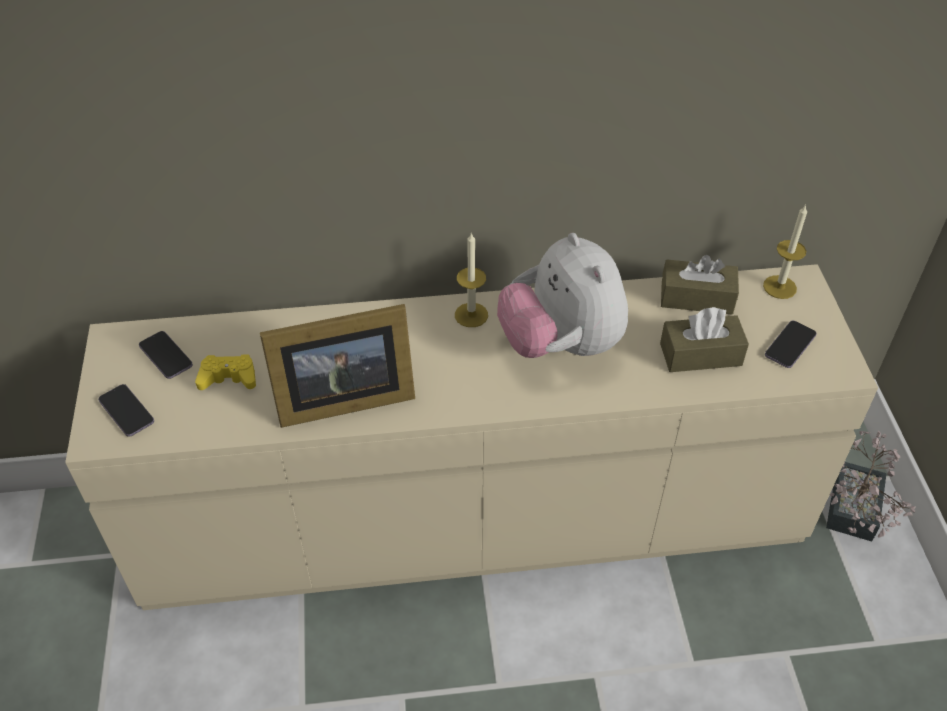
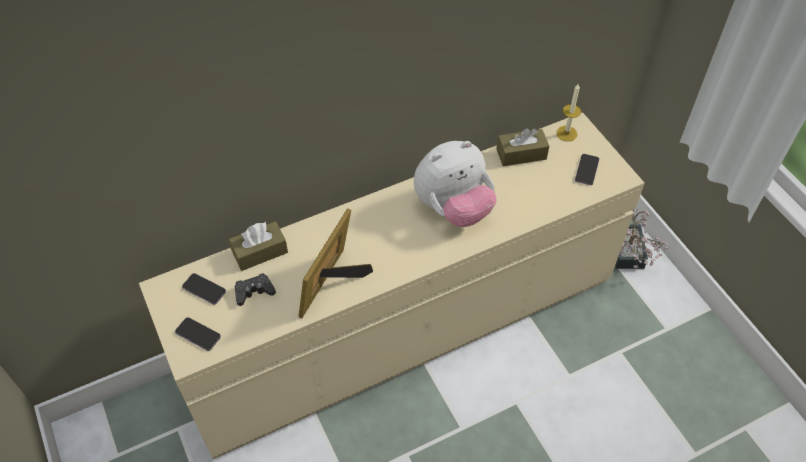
camera: 20 degrees left, 5 degrees up
yellow game controller [195,355,256,390] -> black game controller [235,273,276,306]
picture frame [260,304,415,428] -> picture frame turned 150 degrees clockwise [299,209,373,318]
candle [455,233,488,327] -> none
plush toy [497,233,628,358] -> plush toy turned 75 degrees counterclockwise [414,141,497,227]
brown tissue box [660,307,749,372] -> brown tissue box moved to [229,221,288,271]

